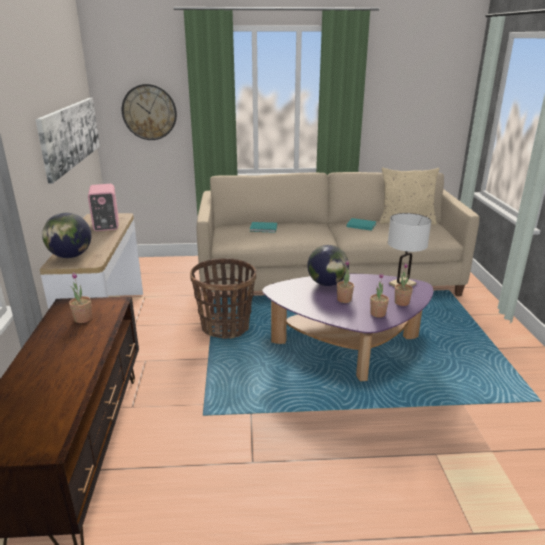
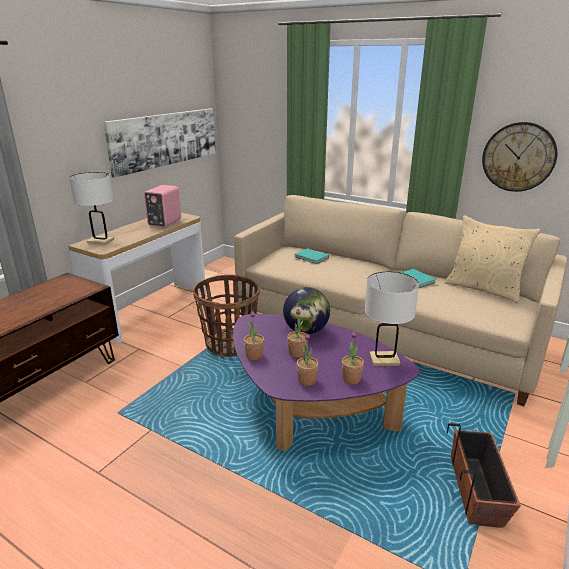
camera: 35 degrees right, 0 degrees up
globe [42,213,91,258] -> white table lamp [69,172,114,245]
potted plant [69,272,92,323] -> potted plant moved to [244,311,264,360]
wall clock [122,84,177,140] -> wall clock moved to [482,122,557,192]
none -> planter [447,423,521,528]

